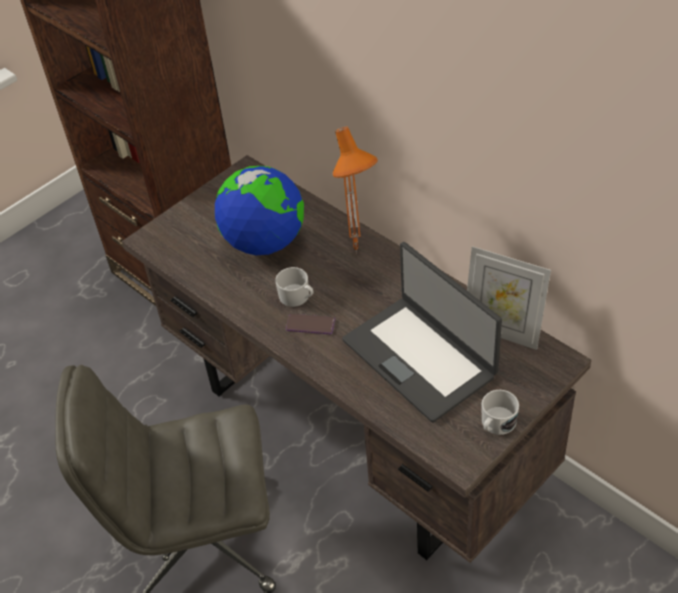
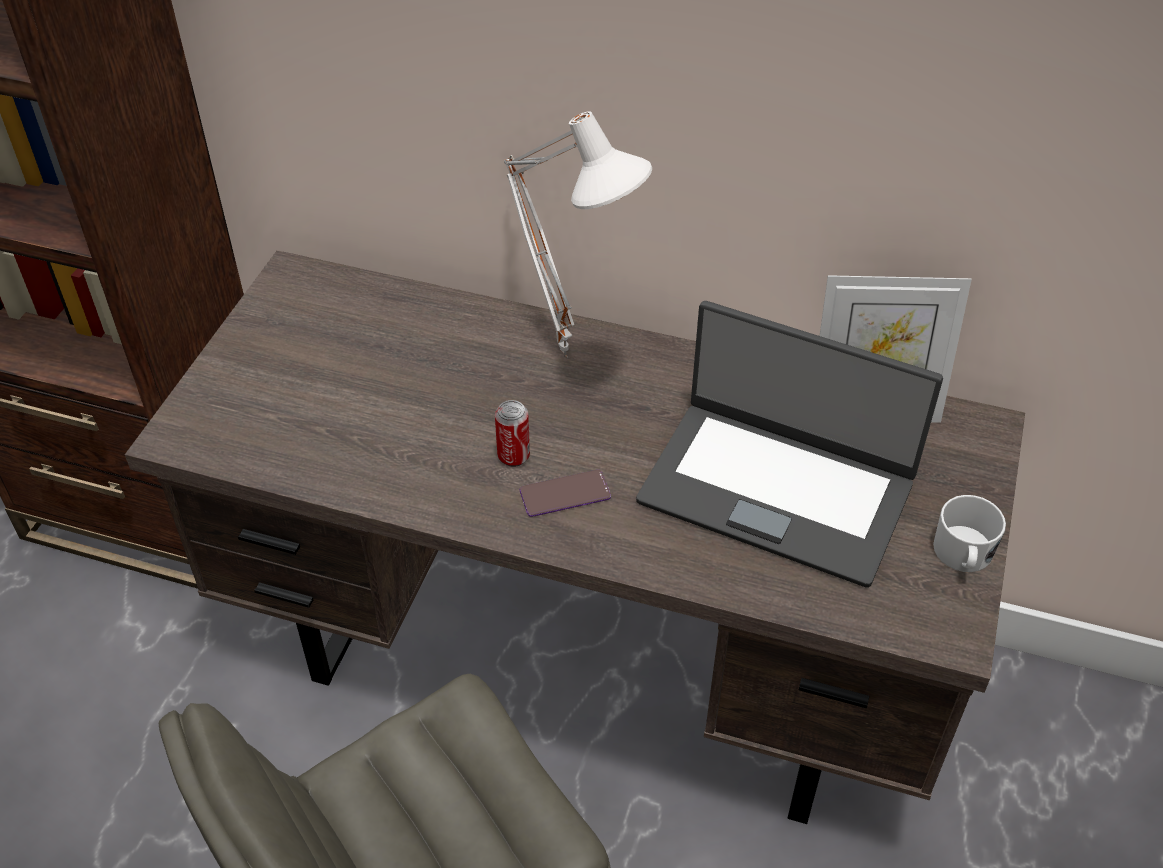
camera: 30 degrees left, 0 degrees up
globe [215,166,304,255] -> none
white mug [275,267,313,307] -> can [495,400,530,467]
orange table lamp [332,127,378,254] -> white table lamp [504,111,652,358]

